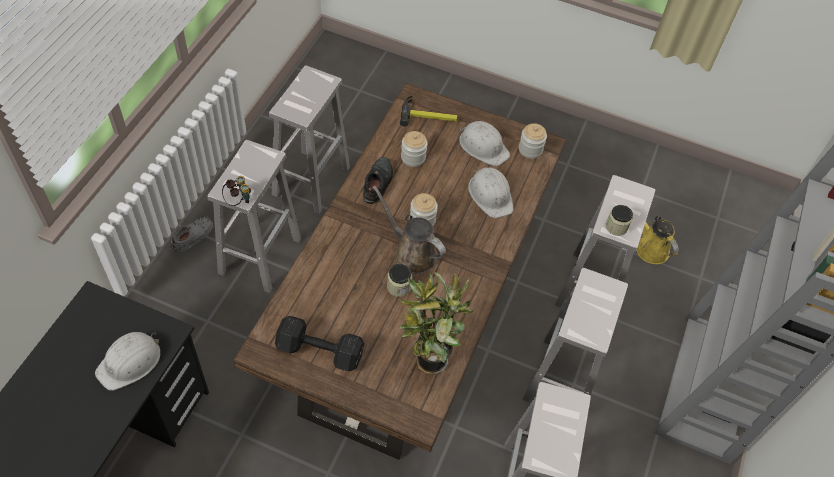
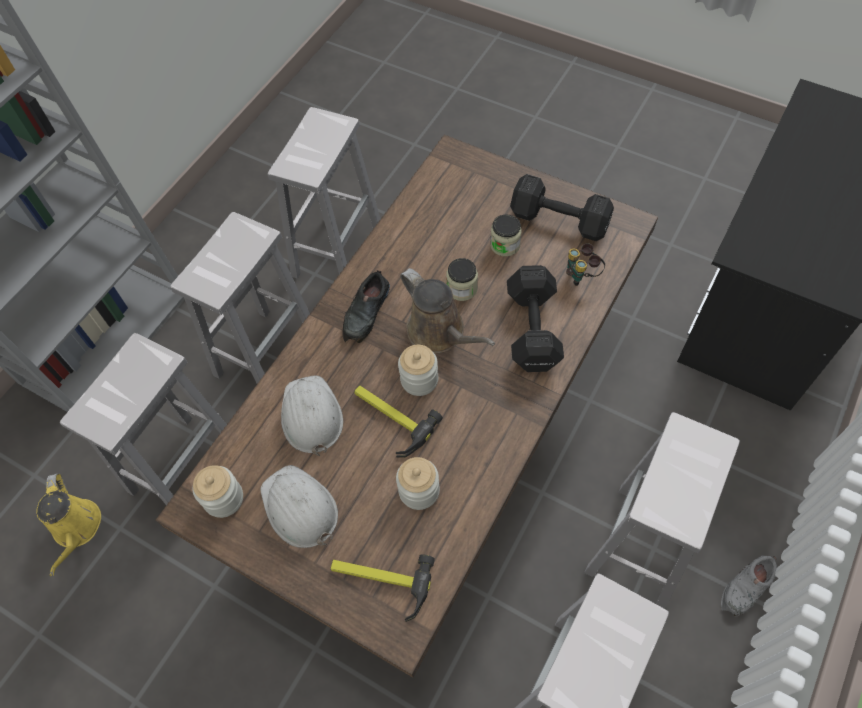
camera: 165 degrees left, 5 degrees up
white hard hat [95,332,160,391] -> none
binoculars [222,176,251,206] -> binoculars moved to [566,243,605,286]
black shoe [363,157,393,204] -> black shoe moved to [343,270,390,343]
potted plant [399,272,473,375] -> none
jar [605,205,633,236] -> jar moved to [490,215,522,256]
none -> hammer [354,385,443,458]
none -> black dumbbell [507,265,564,372]

